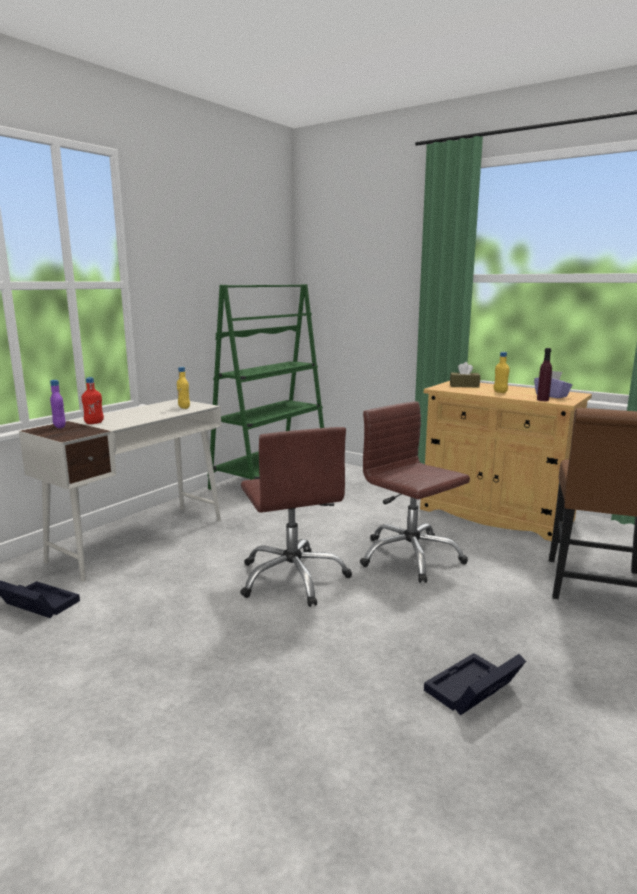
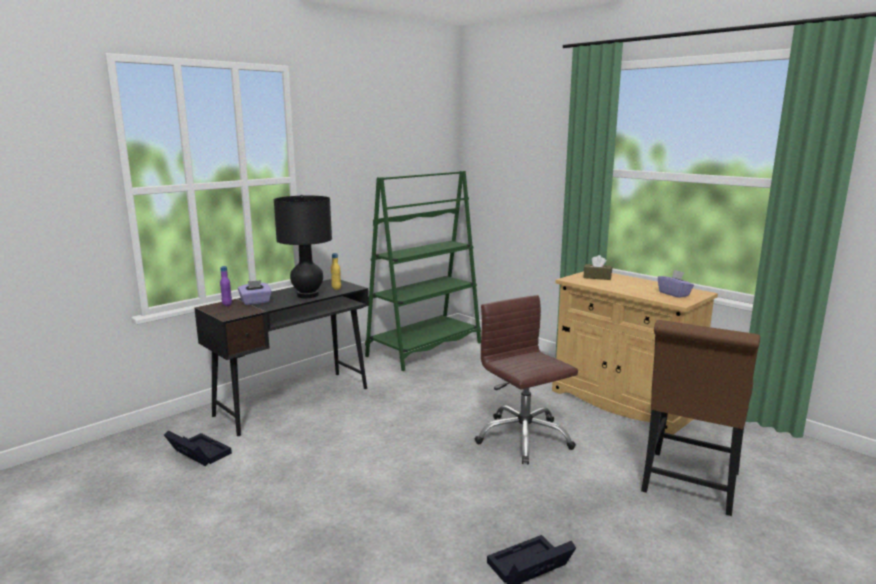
camera: 10 degrees right, 0 degrees up
white desk [19,399,221,582] -> black desk [194,279,369,436]
red bottle [82,377,104,424] -> purple tissue box [238,280,272,305]
brown office chair [240,427,352,607] -> none
yellow bottle [494,352,509,393] -> none
purple bottle [537,348,552,401] -> none
none -> black table lamp [274,195,332,298]

